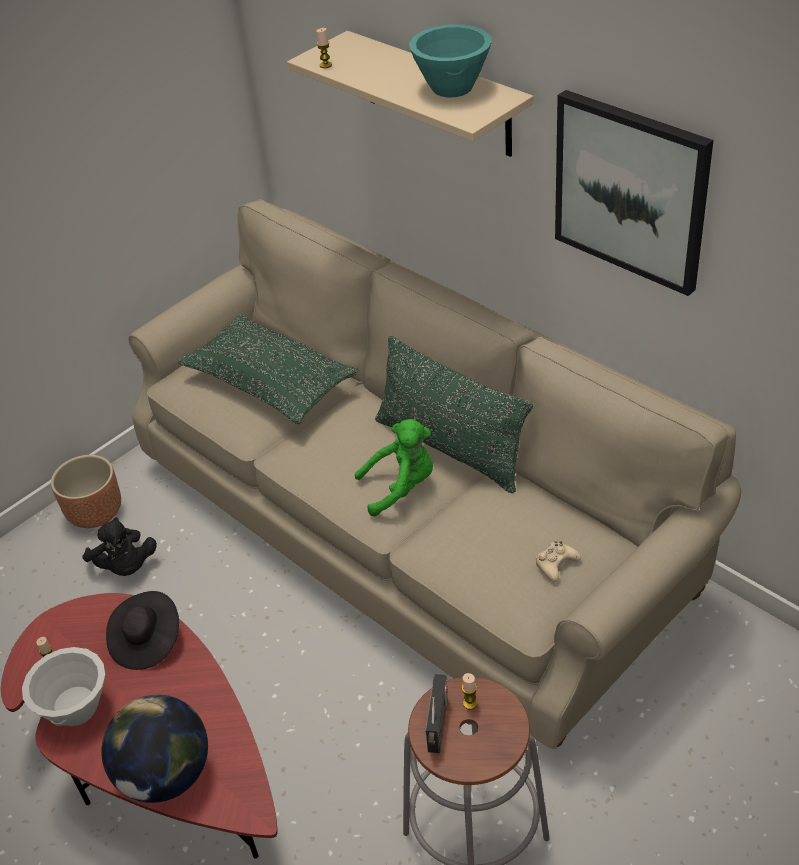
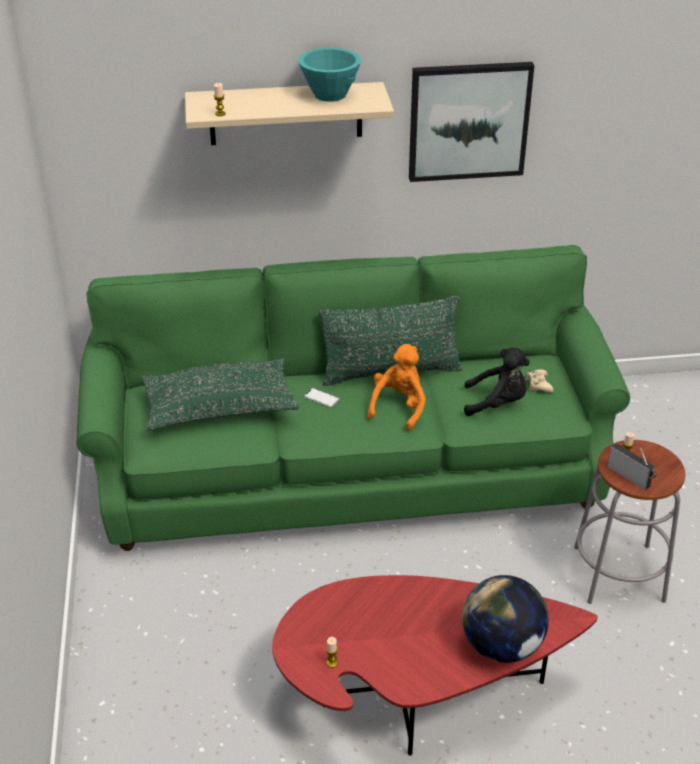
camera: 55 degrees left, 5 degrees down
white bowl [22,647,105,726] -> none
brown planter [51,455,121,528] -> none
black plush toy [82,517,157,576] -> black plush toy moved to [464,348,530,416]
black hat [106,591,179,670] -> none
beige sofa [128,199,741,749] -> green sofa [77,245,630,551]
green plush toy [355,419,433,516] -> orange plush toy [367,344,426,431]
none -> phone [304,388,340,407]

